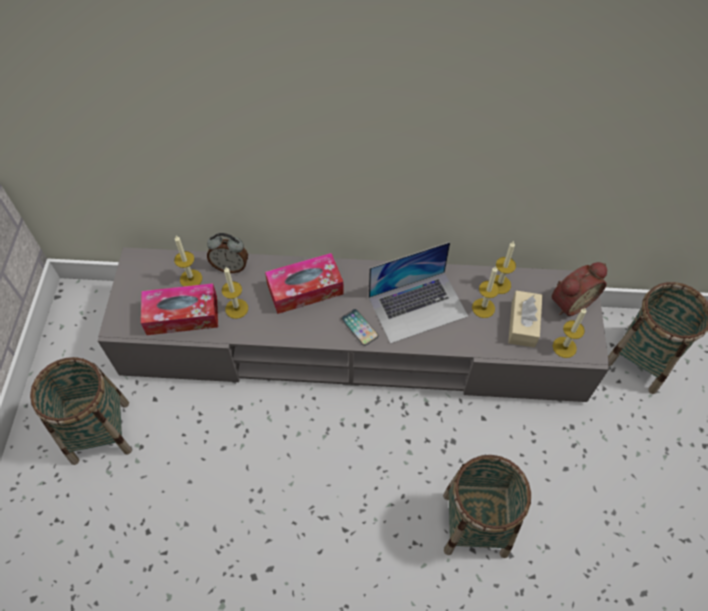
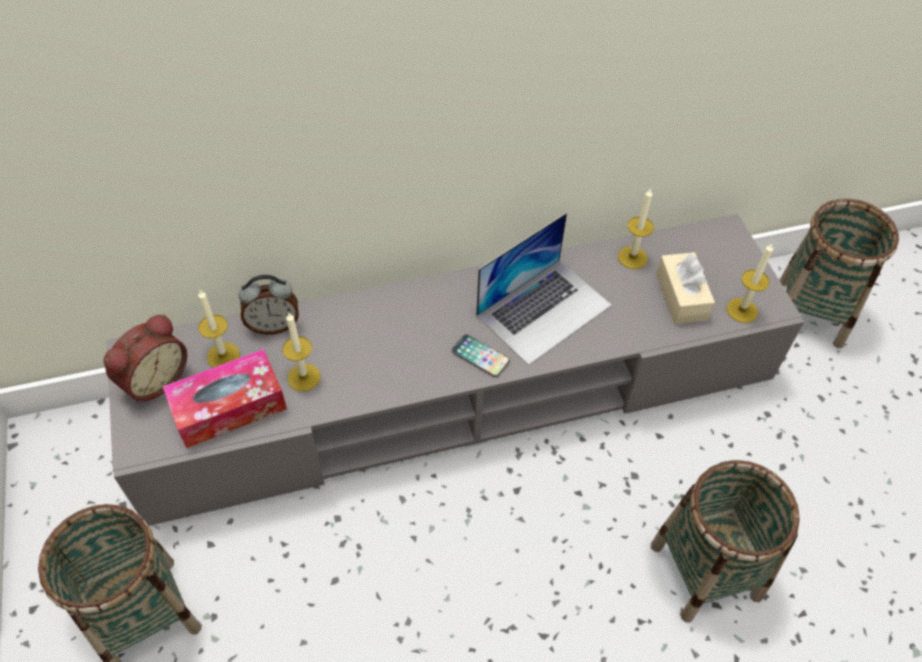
camera: 20 degrees left, 5 degrees down
tissue box [265,253,344,314] -> none
candle [472,266,499,318] -> none
alarm clock [552,262,607,316] -> alarm clock moved to [104,314,187,403]

